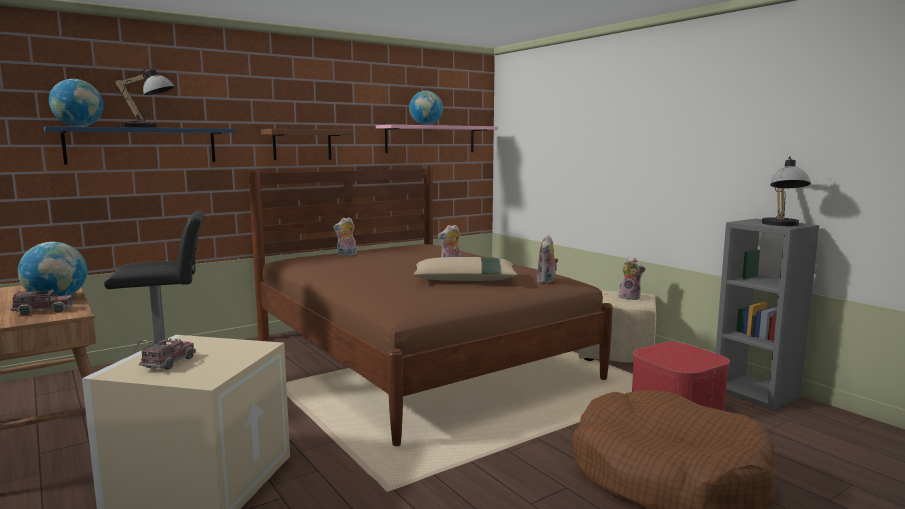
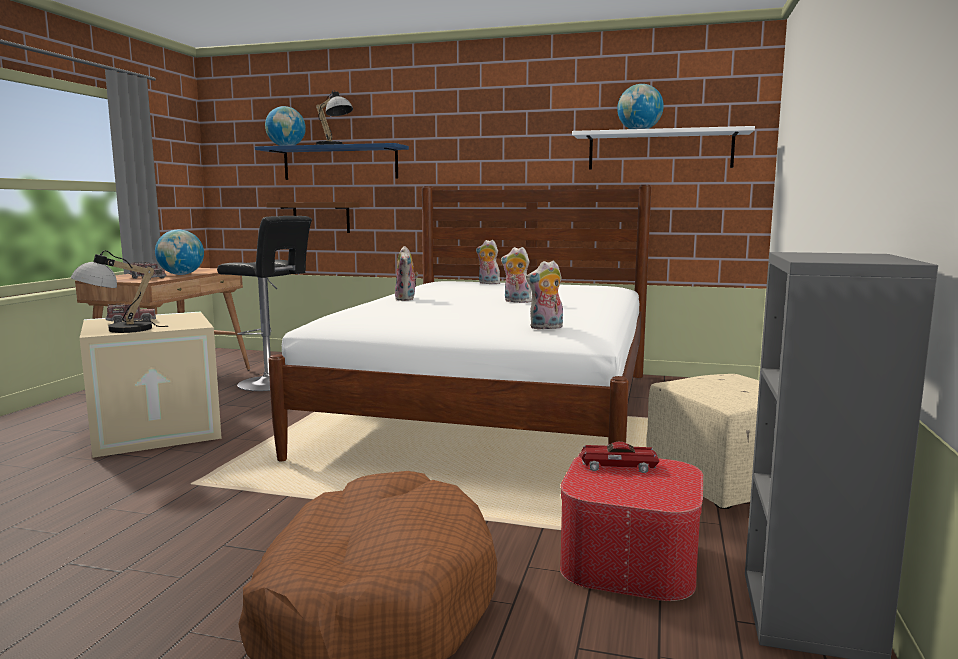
camera: 50 degrees right, 0 degrees up
brown bed [248,165,613,446] -> white bed [268,185,651,462]
brown shelf [261,129,353,160] -> brown shelf moved to [267,202,359,233]
pink shelf [376,125,498,153] -> white shelf [572,126,755,170]
beige pillow [413,257,518,281] -> none
plush toy [619,257,646,300] -> plush toy moved to [395,246,418,301]
table lamp [762,157,811,226] -> table lamp moved to [71,250,168,333]
none -> toy car [578,442,660,473]

